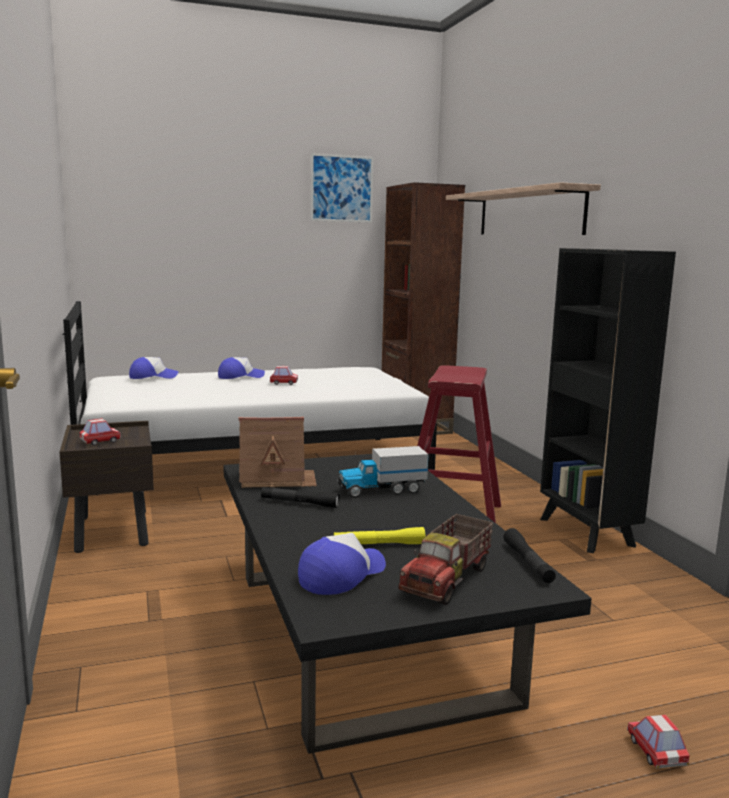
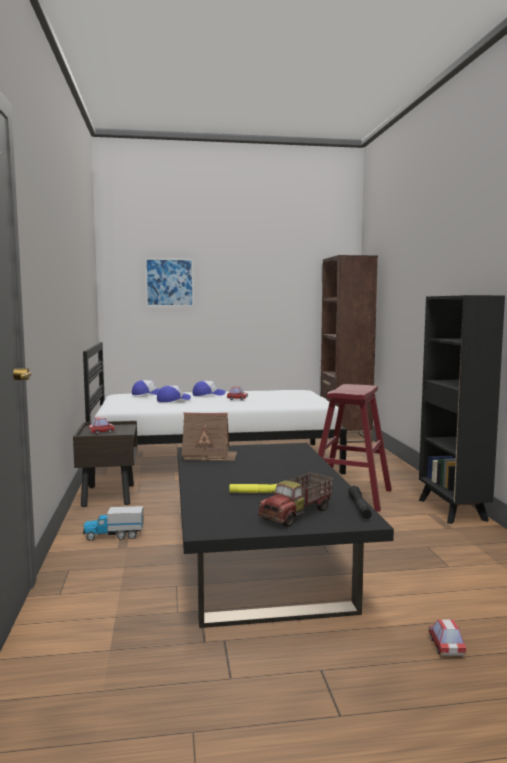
camera: 10 degrees right, 5 degrees down
black flashlight [261,487,340,508] -> none
cap [298,533,386,595] -> cap moved to [157,385,191,402]
picture [311,153,373,223] -> picture moved to [145,258,194,307]
toy truck [337,446,428,498] -> toy truck moved to [83,506,144,541]
shelf [446,182,601,235] -> none

